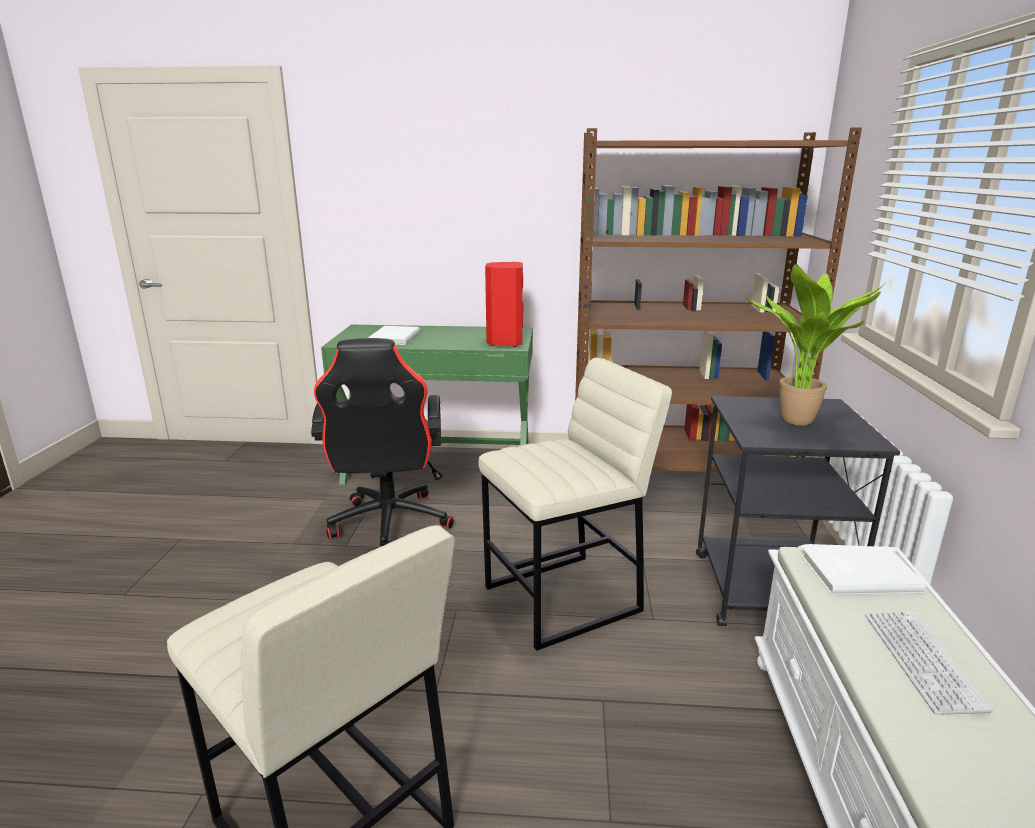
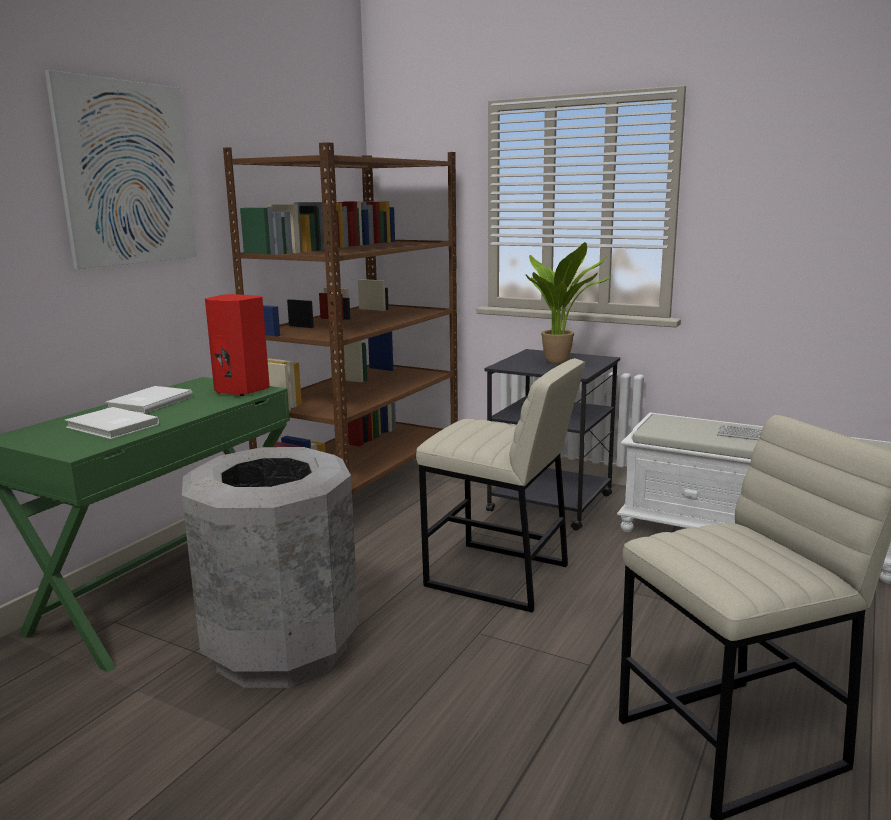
camera: 65 degrees left, 5 degrees down
black office chair [311,338,454,547] -> grey trash can [182,447,359,688]
beige chair [478,358,672,651] -> beige chair turned 120 degrees clockwise [416,358,585,612]
white book [802,546,926,595] -> white book moved to [106,386,193,414]
none -> picture [45,70,197,269]

